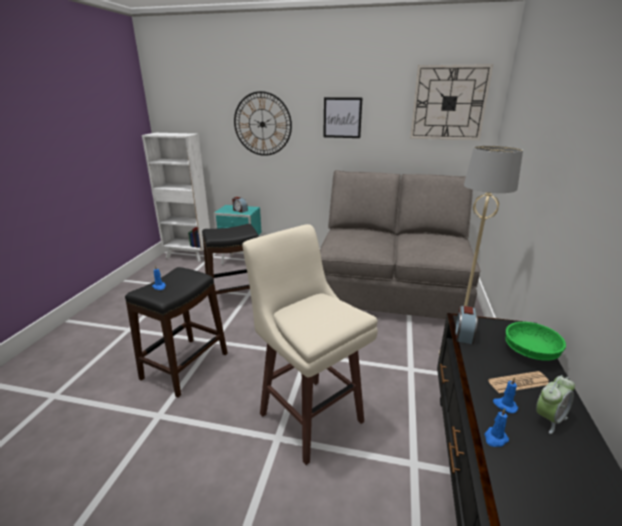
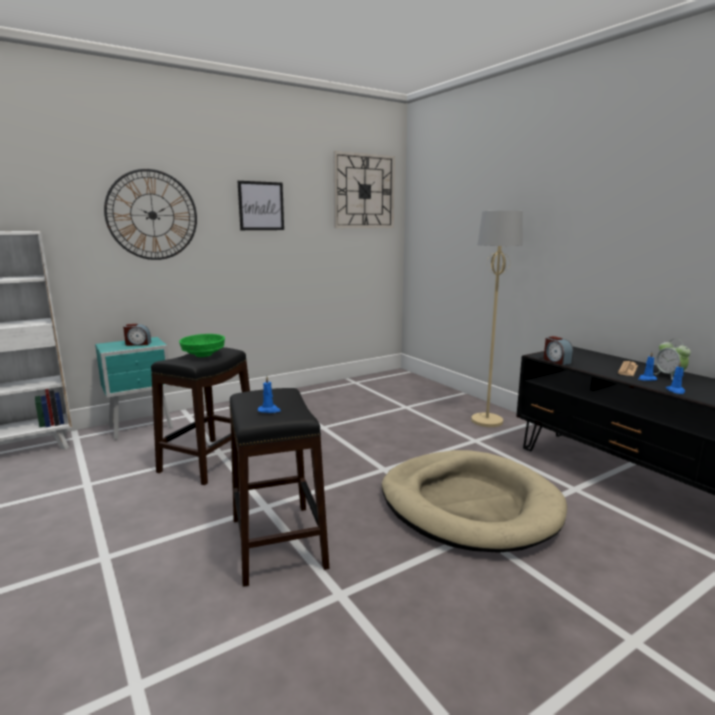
camera: 45 degrees left, 10 degrees down
beige stool [242,224,378,465] -> beige dog bed [382,450,567,553]
grey sofa [320,170,480,319] -> none
green bowl [506,322,566,361] -> green bowl moved to [179,334,225,357]
alarm clock [536,375,575,434] -> alarm clock turned 150 degrees clockwise [653,339,691,380]

